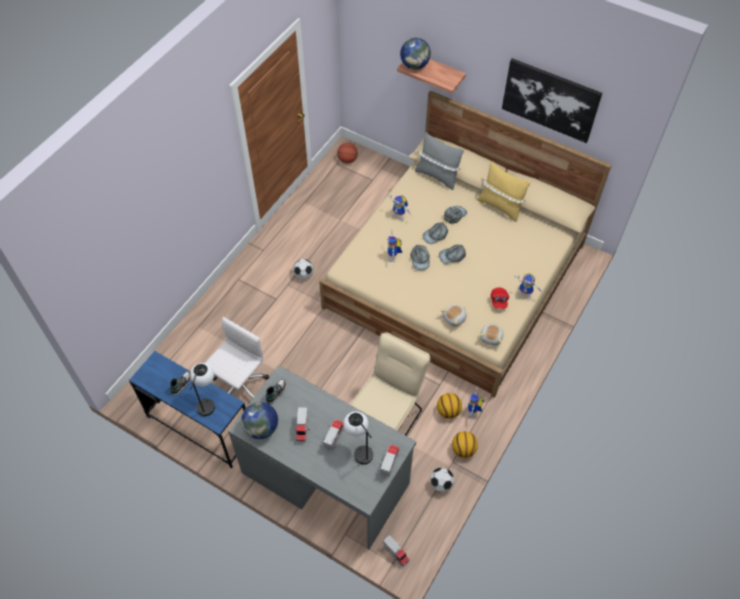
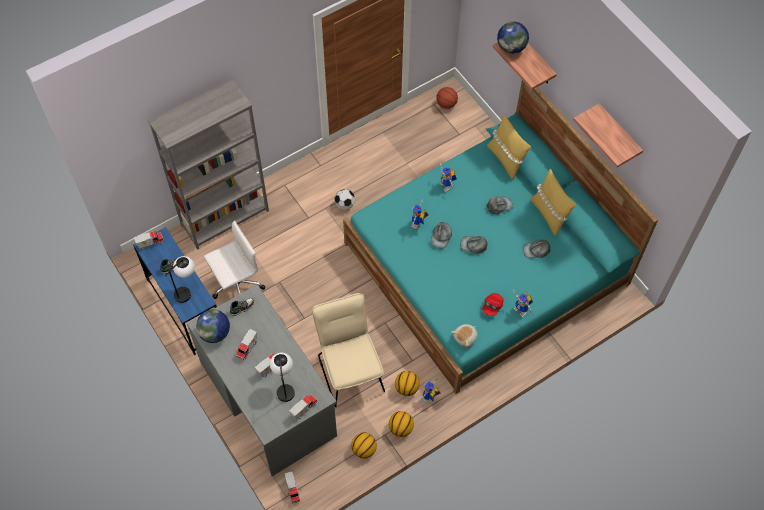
camera: 25 degrees right, 5 degrees up
beige bed [319,91,612,398] -> turquoise bed [343,80,658,394]
beige chair [350,332,431,435] -> beige chair turned 75 degrees counterclockwise [312,293,385,407]
grey pillow [415,132,464,190] -> yellow pillow [487,114,531,180]
grey cap [423,222,448,244] -> grey cap moved to [523,239,551,258]
football [430,468,454,493] -> basketball [351,432,377,459]
plush toy [441,304,467,327] -> none
picture [502,58,602,143] -> shelf [573,103,643,168]
none -> toy truck [134,231,164,250]
none -> grey bookcase [148,79,269,250]

